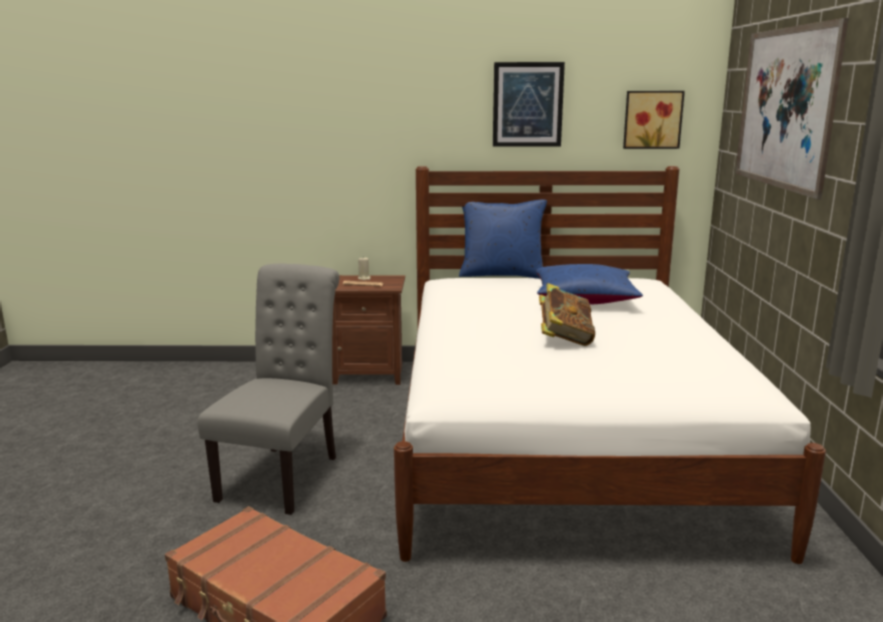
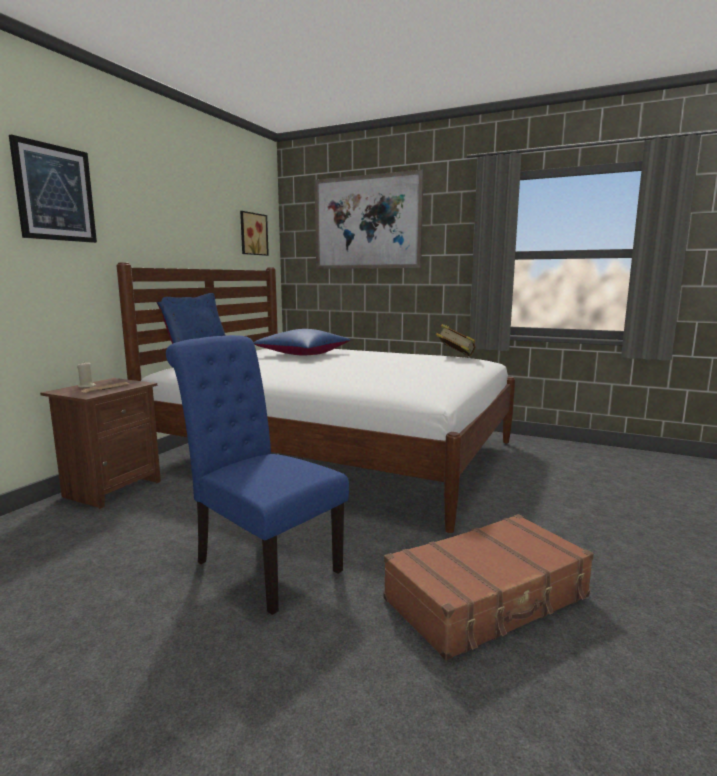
camera: 65 degrees left, 5 degrees down
grey chair [198,264,339,515] -> blue chair [166,335,349,615]
picture [493,62,565,147] -> picture moved to [9,134,97,243]
book [539,283,595,346] -> book moved to [436,324,476,357]

